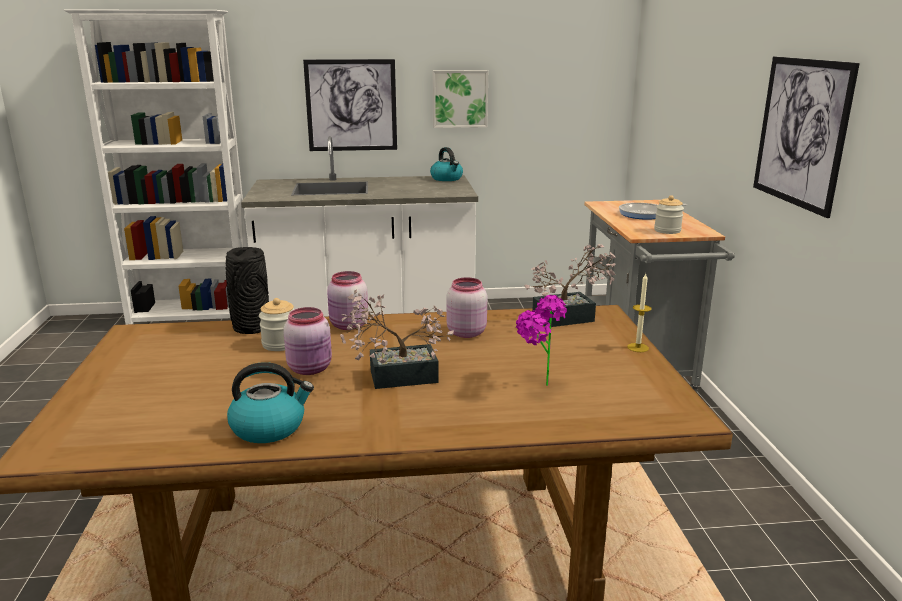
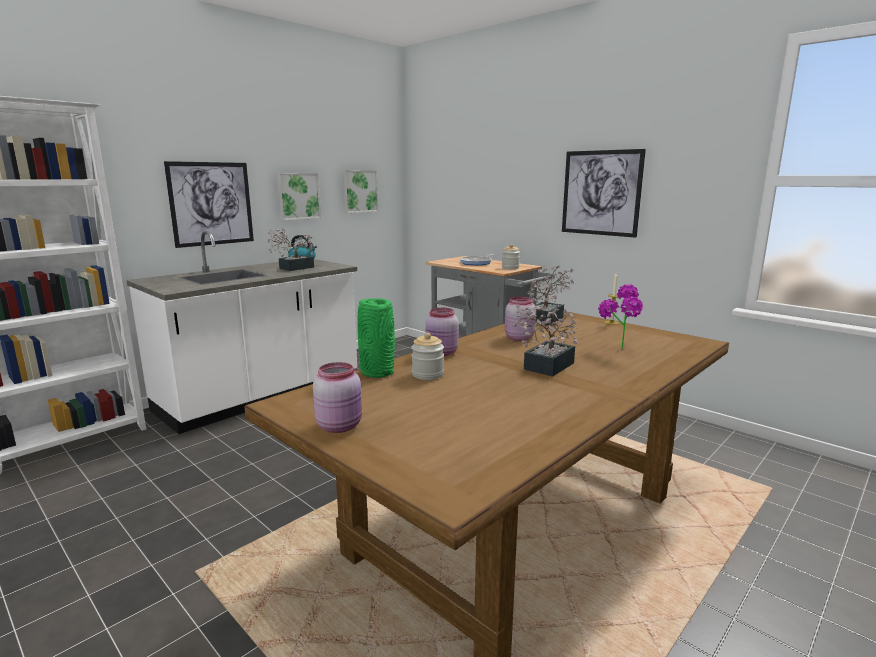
camera: 40 degrees left, 5 degrees down
black vase [226,247,269,334] -> green vase [357,298,395,378]
kettle [227,362,314,443] -> none
pink jar [283,307,332,375] -> pink jar moved to [313,362,362,433]
none -> potted plant [268,228,316,271]
none -> picture [342,170,379,213]

